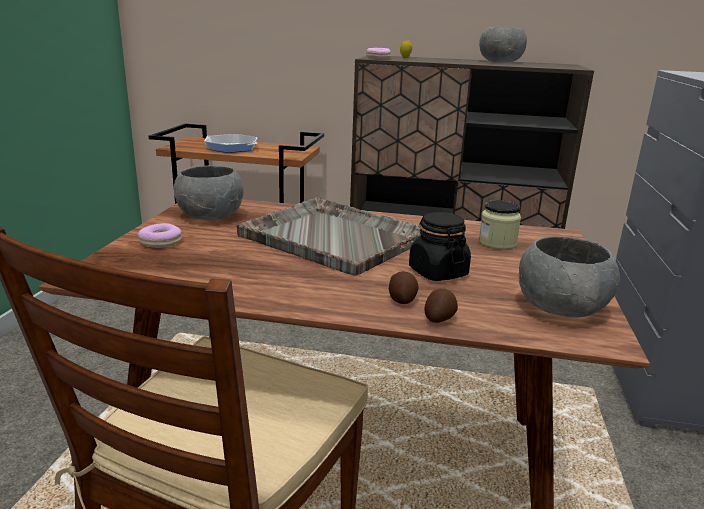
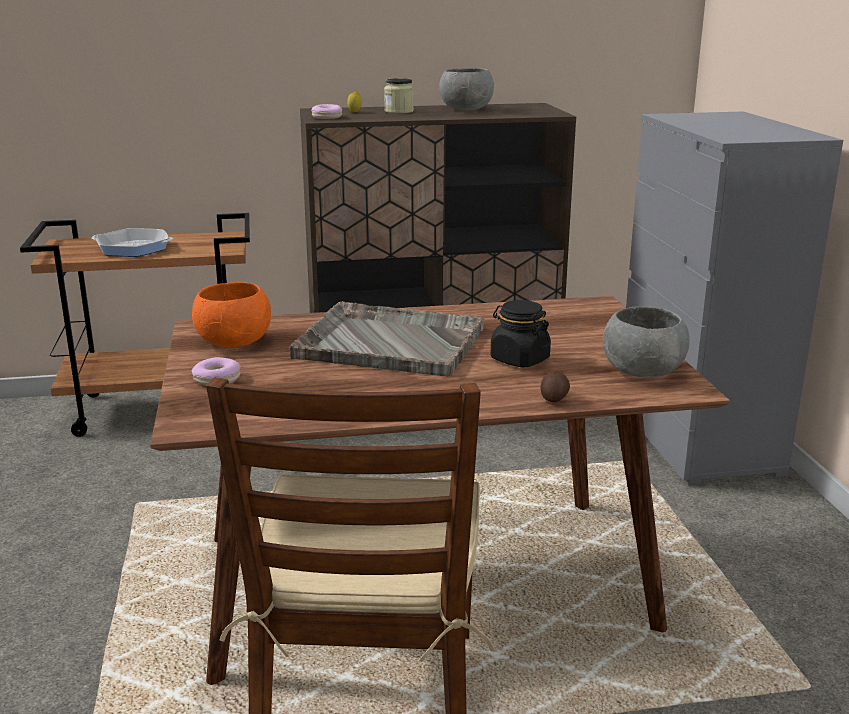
camera: 20 degrees left, 0 degrees up
grey bowl [174,166,244,220] -> orange bowl [192,282,271,347]
potato [389,271,419,304] -> none
jar [479,200,521,250] -> jar moved to [384,78,414,114]

